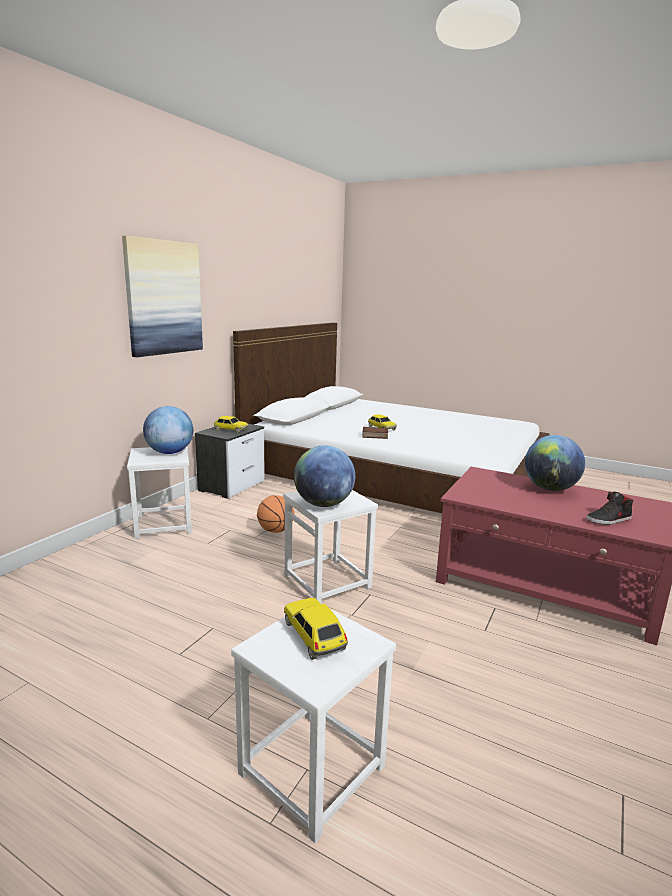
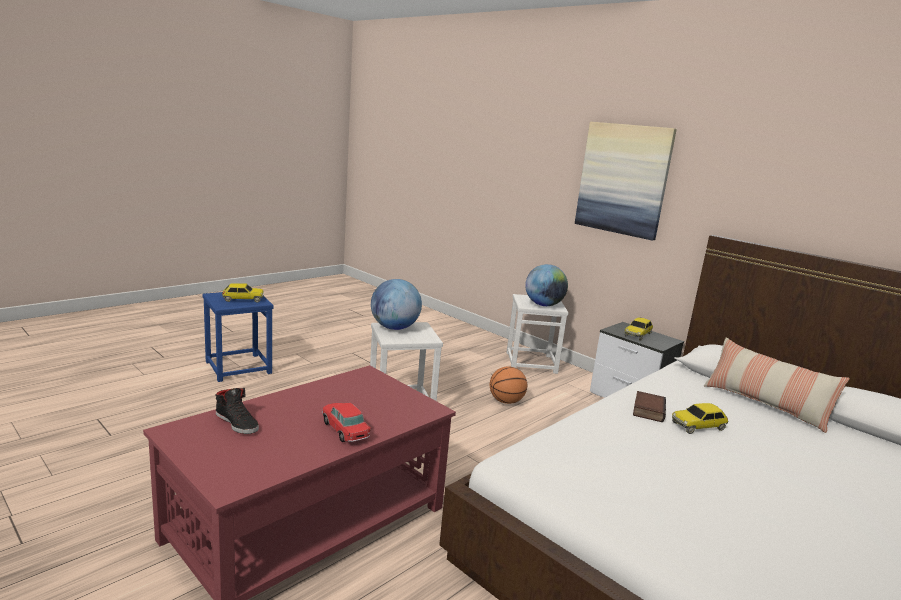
camera: 105 degrees right, 0 degrees up
white stool [231,608,396,843] -> blue stool [202,292,274,382]
globe [525,435,585,491] -> toy car [322,403,371,442]
black shoe [586,492,633,525] -> black shoe turned 135 degrees clockwise [216,388,259,434]
none -> pillow [704,337,850,433]

